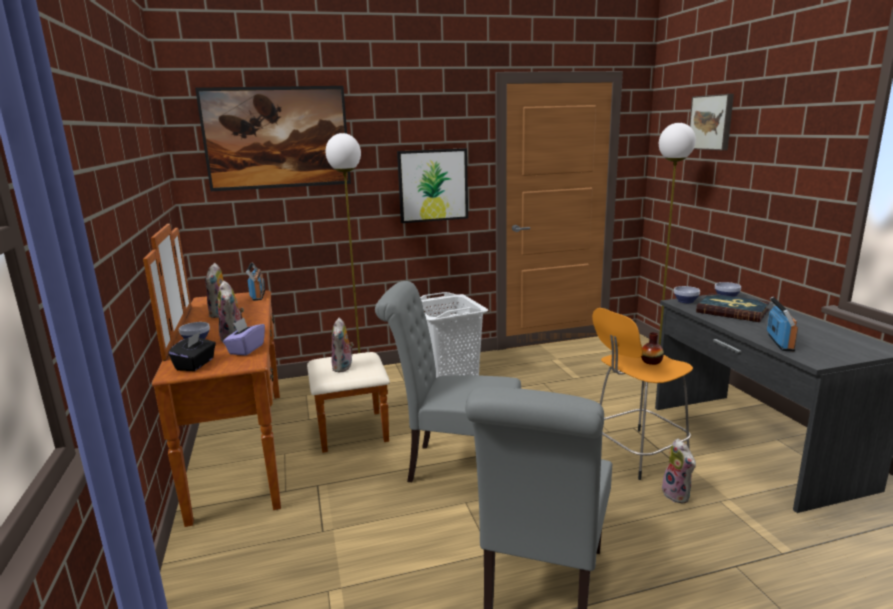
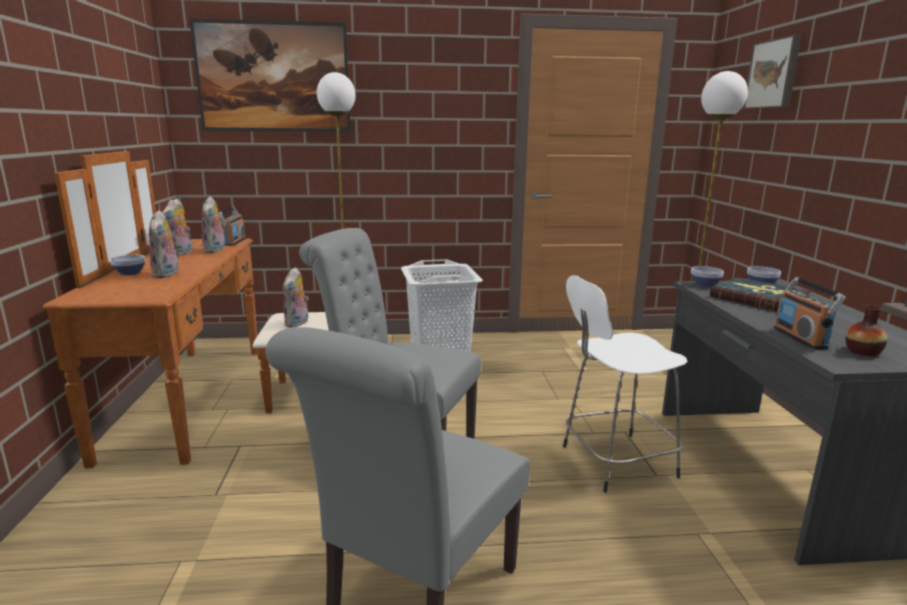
camera: 10 degrees right, 0 degrees up
black tissue box [168,331,216,371] -> none
purple tissue box [223,318,265,355] -> none
picture [397,148,468,223] -> none
orange stool [592,308,693,480] -> white stool [563,275,688,493]
vase [641,332,664,365] -> vase moved to [845,305,887,356]
plush toy [662,439,696,504] -> plush toy moved to [201,196,226,253]
radio [767,297,798,351] -> radio turned 150 degrees clockwise [774,277,846,349]

